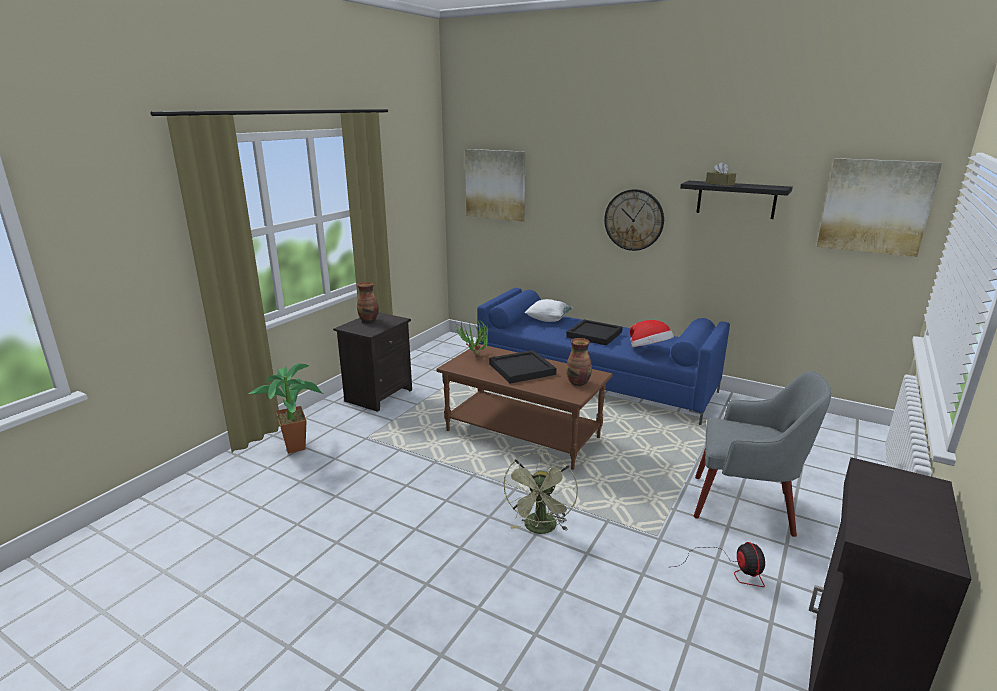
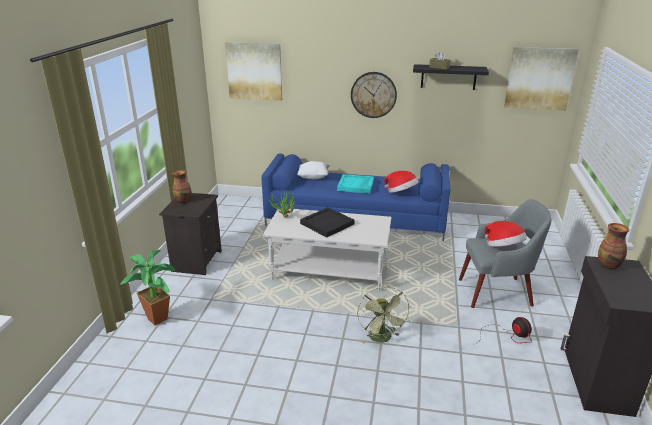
camera: 20 degrees left, 5 degrees up
brown coffee table [436,344,613,470] -> white coffee table [263,209,391,291]
black tray [566,319,623,346] -> turquoise tray [337,174,374,194]
vase [566,338,592,386] -> vase moved to [598,223,629,269]
none -> hat [485,221,527,247]

